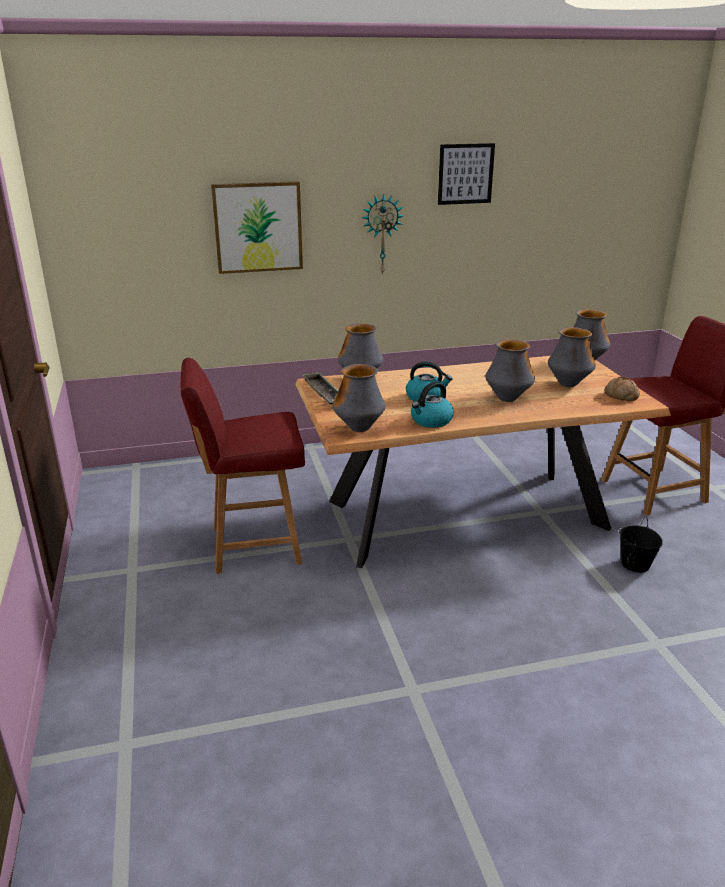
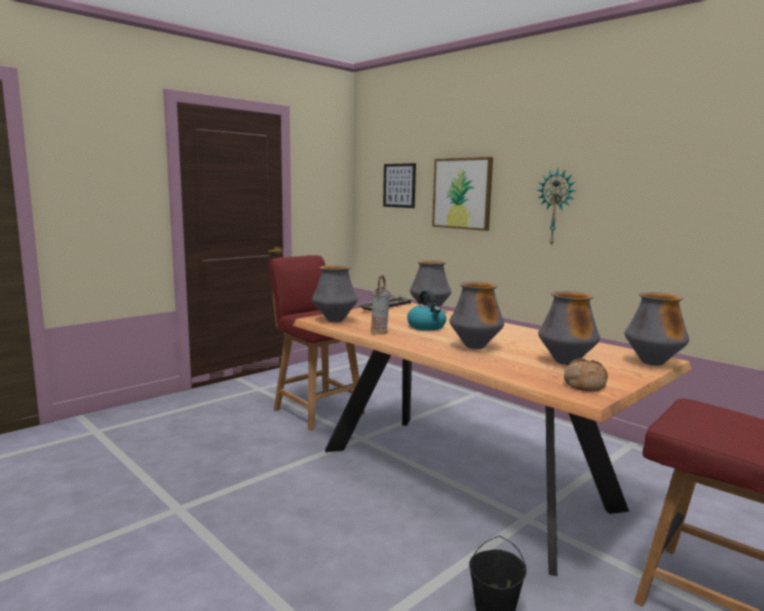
camera: 60 degrees right, 15 degrees down
kettle [411,382,454,428] -> vase [370,275,391,335]
picture [438,143,495,205] -> picture moved to [383,163,416,208]

